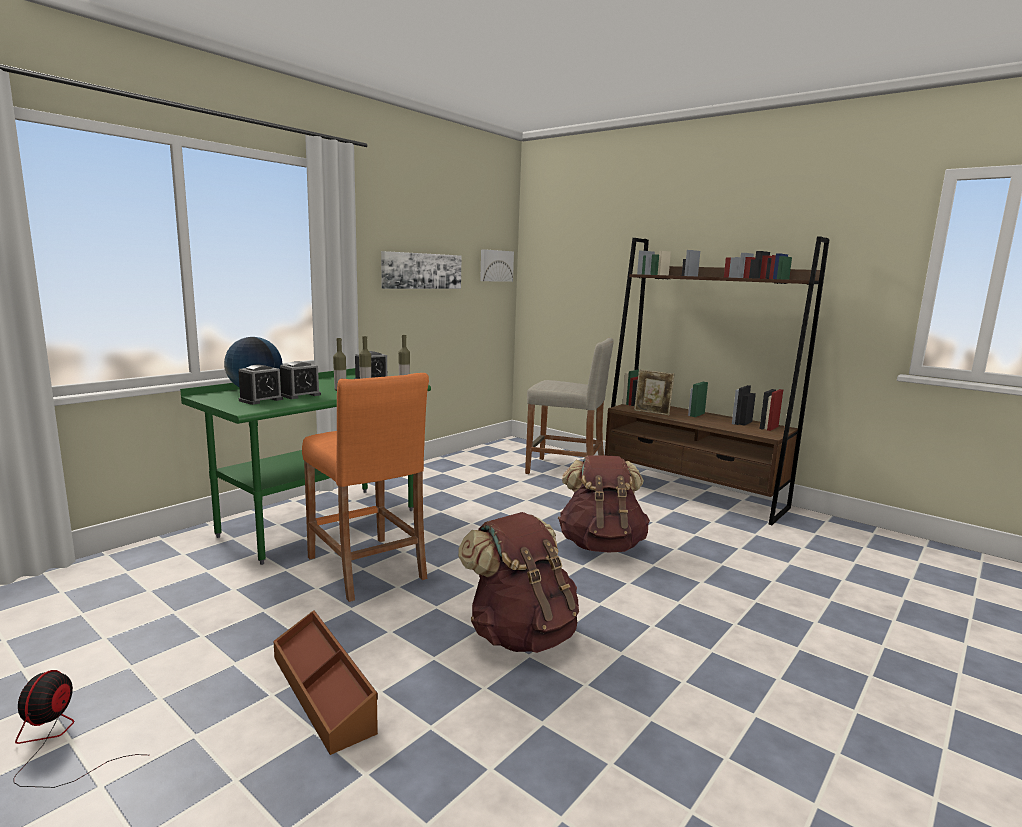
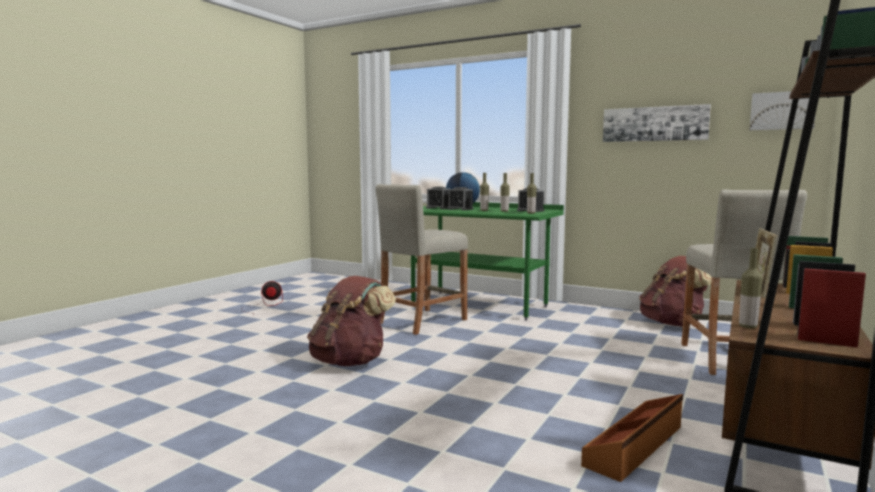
camera: 80 degrees right, 5 degrees down
brown storage box [273,610,378,755] -> brown storage box moved to [581,394,683,482]
orange stool [302,373,429,602] -> beige stool [376,184,468,335]
brown backpack [558,455,650,552] -> brown backpack moved to [639,256,712,327]
none -> bottle [739,248,763,328]

